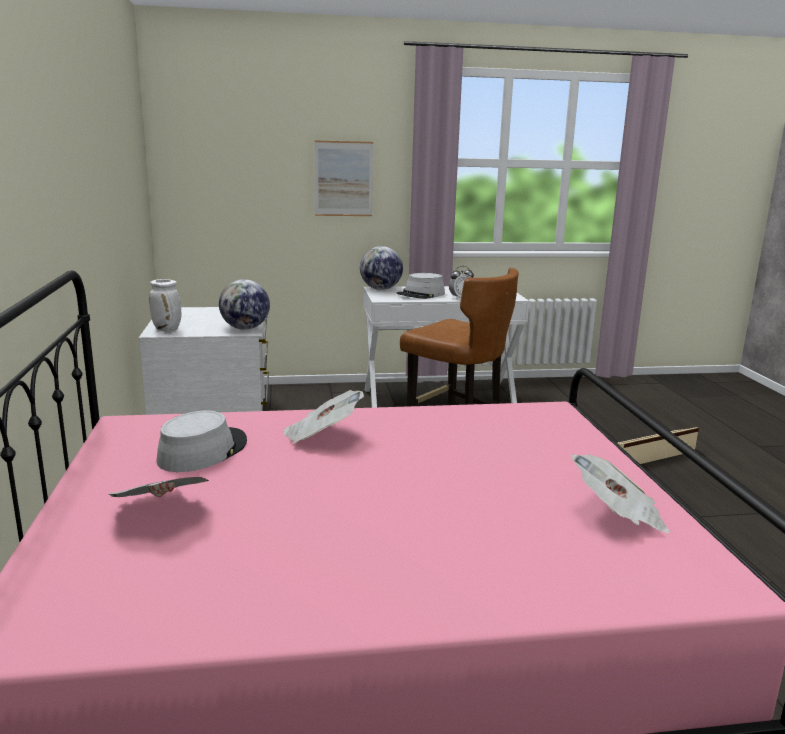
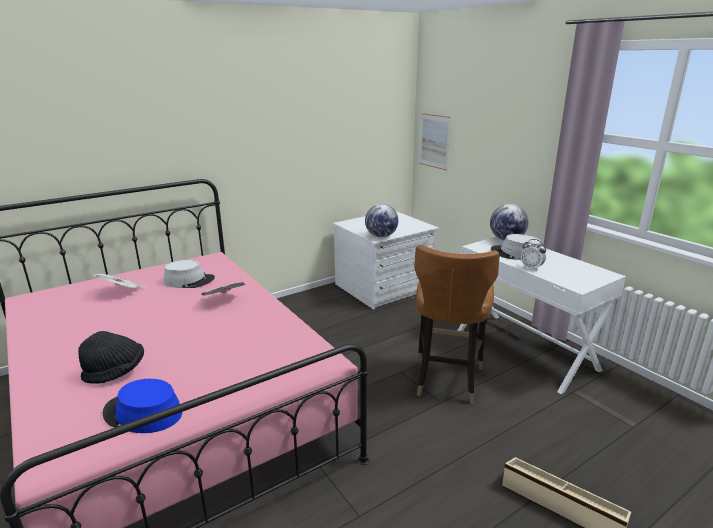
camera: 65 degrees right, 5 degrees up
white vase [149,279,181,332] -> none
picture [315,141,373,216] -> picture moved to [419,113,451,170]
newspaper [572,454,670,533] -> blue hat [103,379,182,433]
none -> black hat [78,331,144,384]

